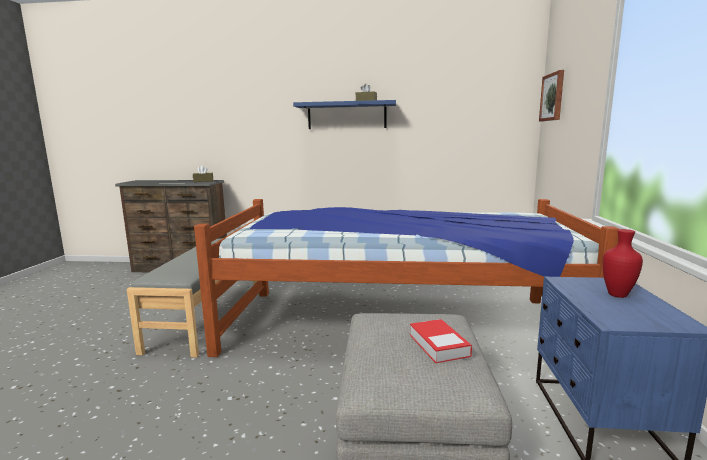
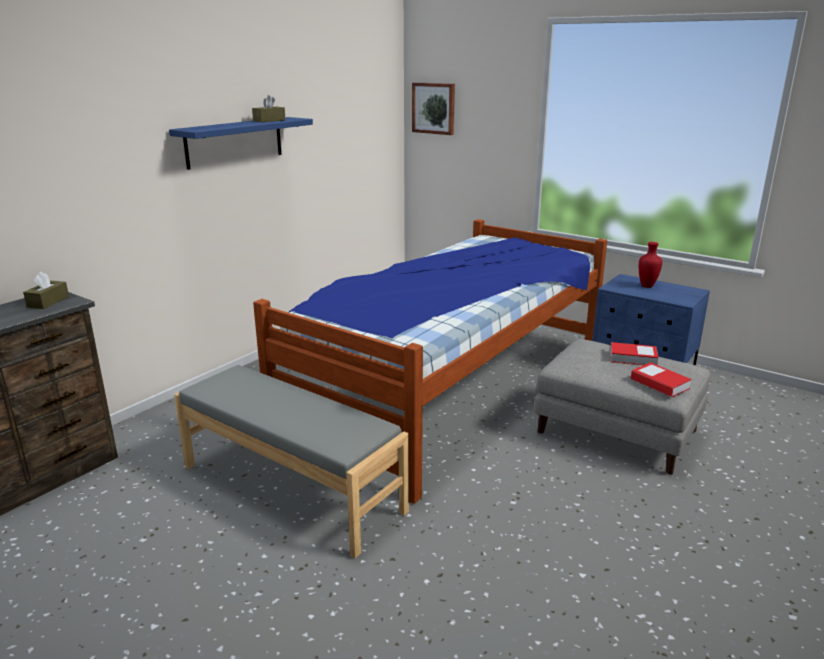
camera: 60 degrees left, 10 degrees up
none -> book [631,362,692,397]

